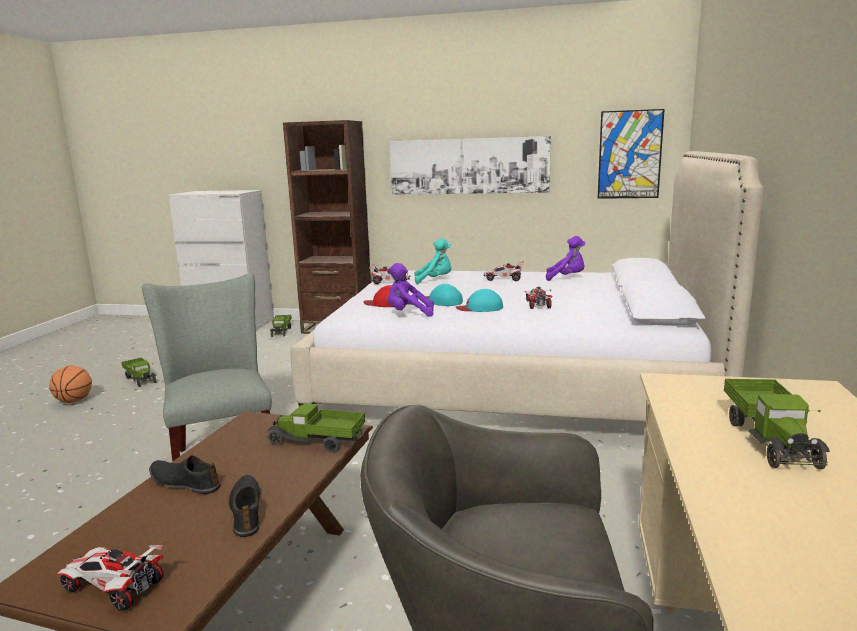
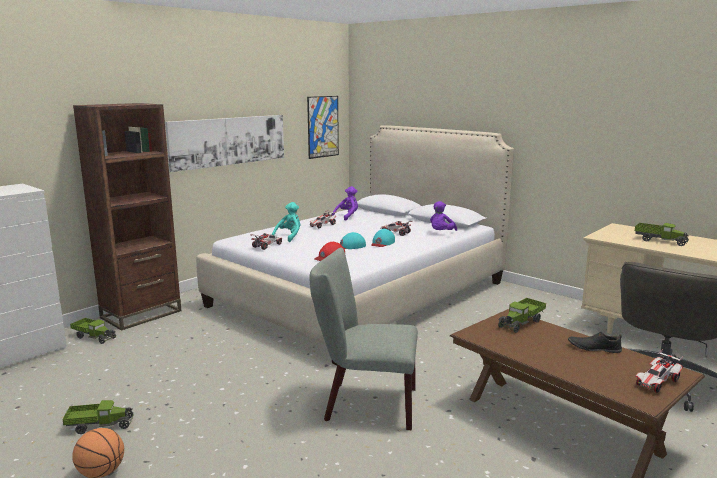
camera: 60 degrees left, 0 degrees up
black shoe [149,455,220,494] -> none
purple plush toy [387,263,434,317] -> purple plush toy moved to [430,201,457,231]

